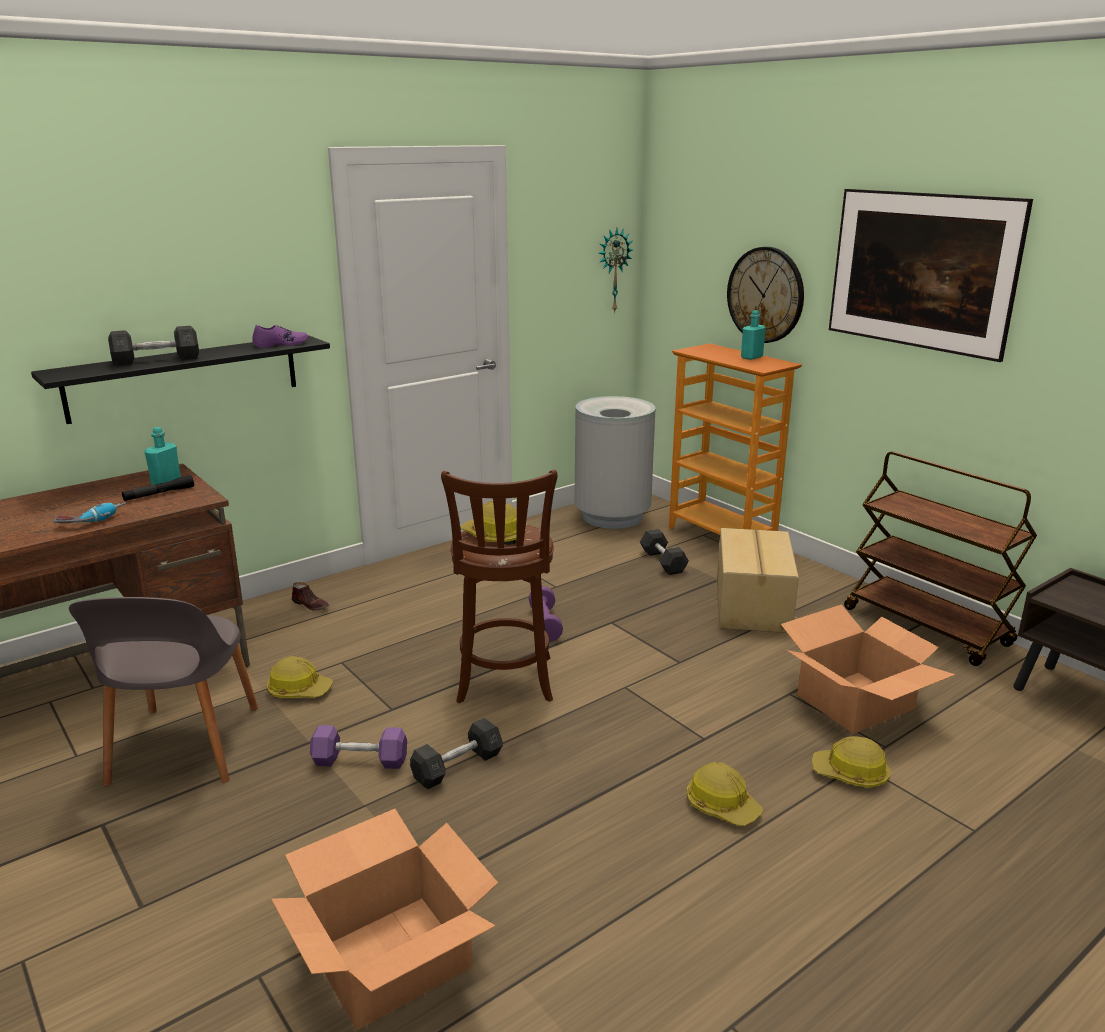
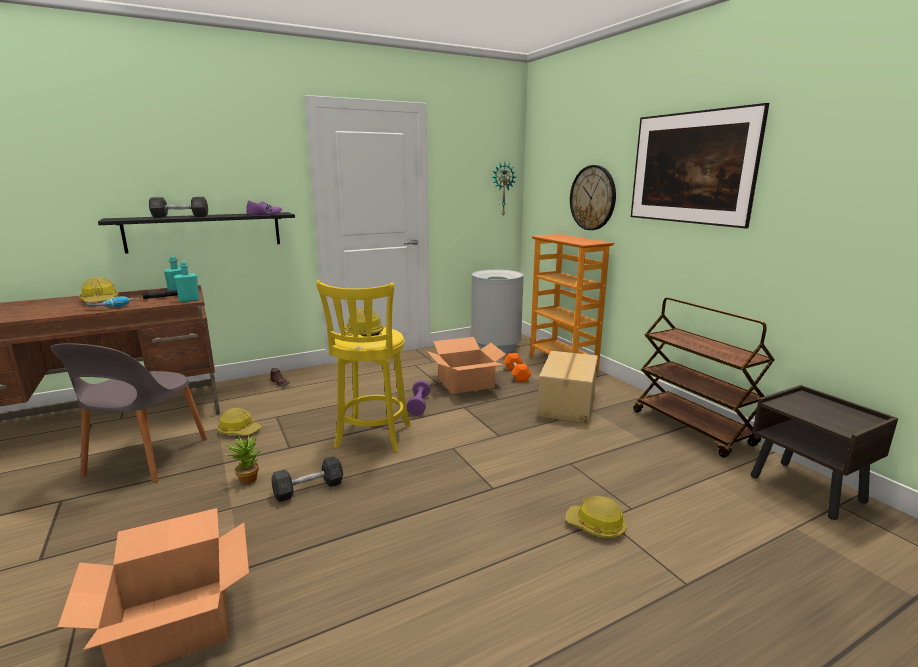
camera: 10 degrees right, 5 degrees down
purple dumbbell [310,725,407,769] -> potted plant [225,433,262,484]
brown stool [441,470,558,703] -> yellow stool [316,280,411,453]
grey dumbbell [640,529,689,575] -> orange dumbbell [504,353,531,382]
hard hat [687,762,763,826] -> hard hat moved to [80,277,118,302]
turquoise bottle [741,310,766,360] -> turquoise bottle moved to [174,261,200,302]
cardboard box [781,604,955,734] -> cardboard box moved to [427,337,507,394]

